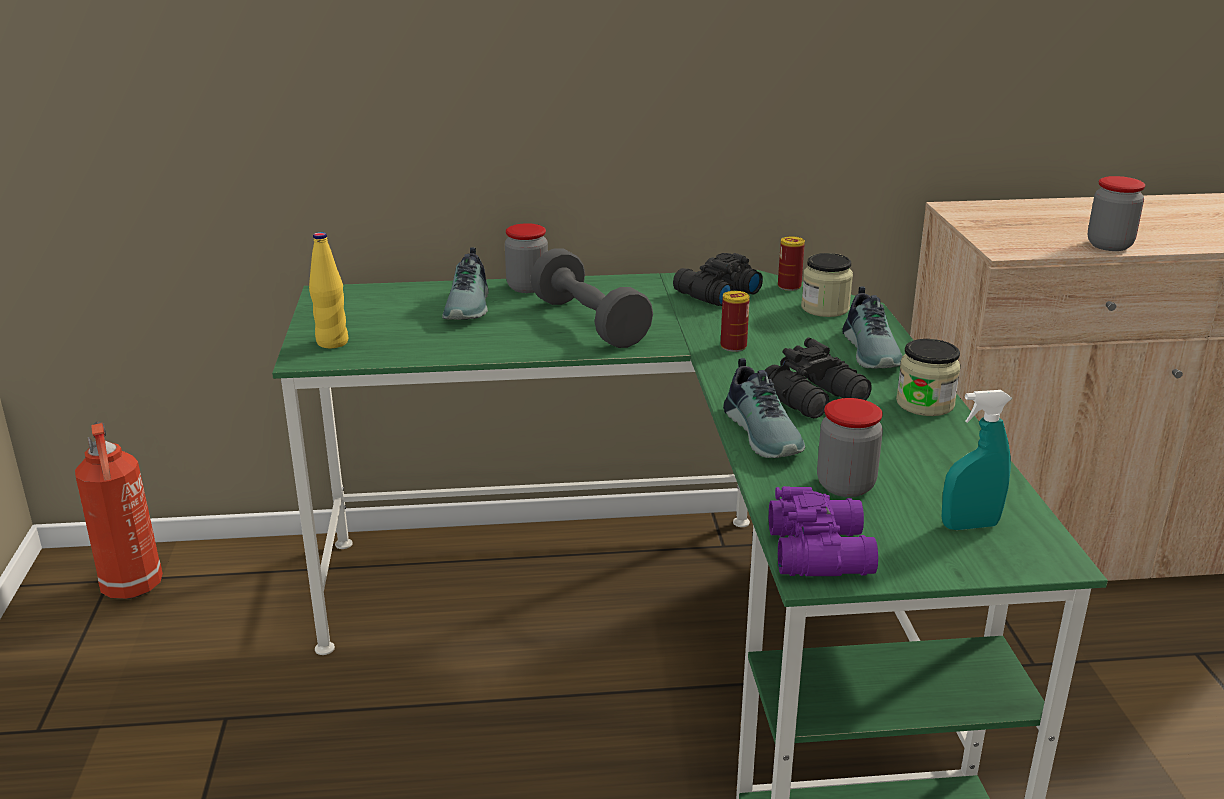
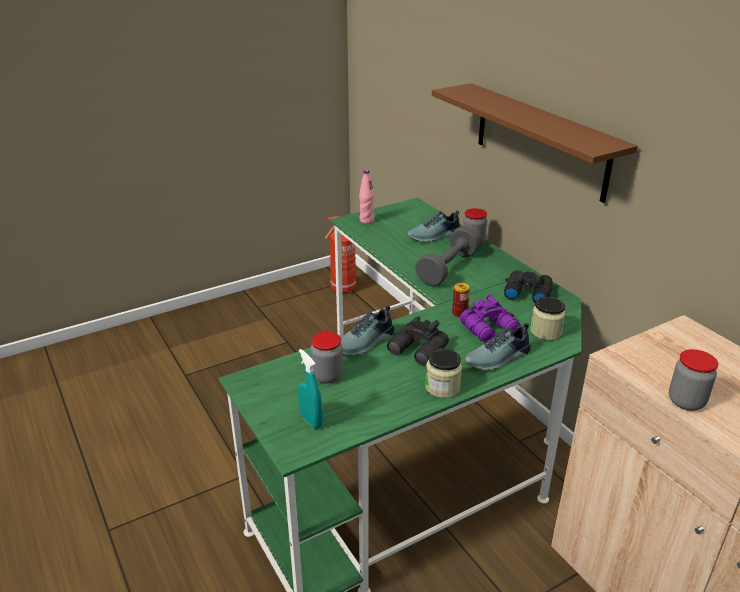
camera: 65 degrees right, 5 degrees up
yellow bottle [309,232,348,348] -> pink bottle [359,170,374,224]
purple binoculars [769,486,878,576] -> purple binoculars moved to [460,295,520,343]
can [778,236,805,291] -> none
none -> brown shelf [432,83,638,203]

